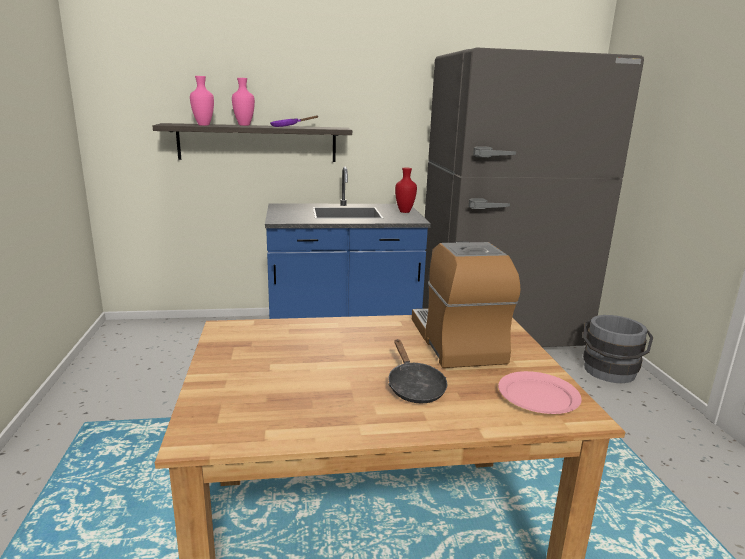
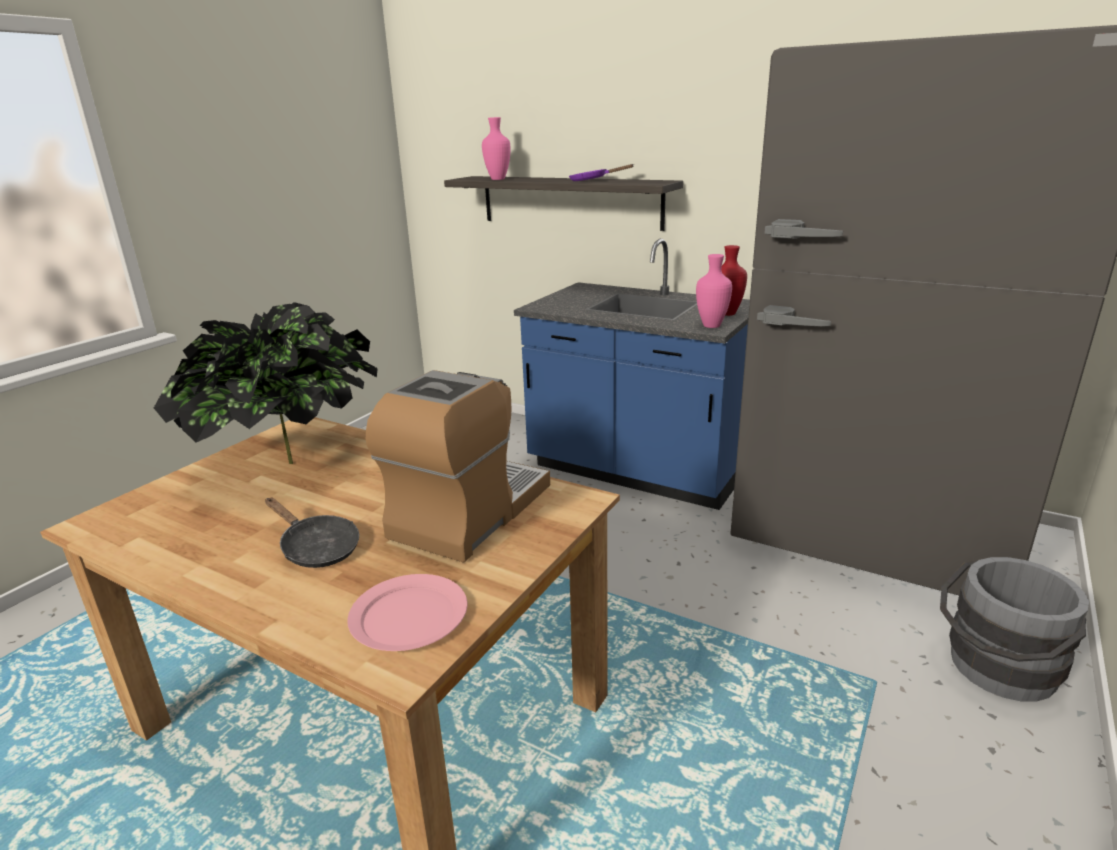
camera: 40 degrees right, 5 degrees up
pink vase [232,78,255,126] -> pink vase moved to [696,254,732,328]
black frying pan [388,339,447,403] -> black frying pan turned 75 degrees counterclockwise [265,498,359,568]
none -> potted plant [154,302,378,464]

